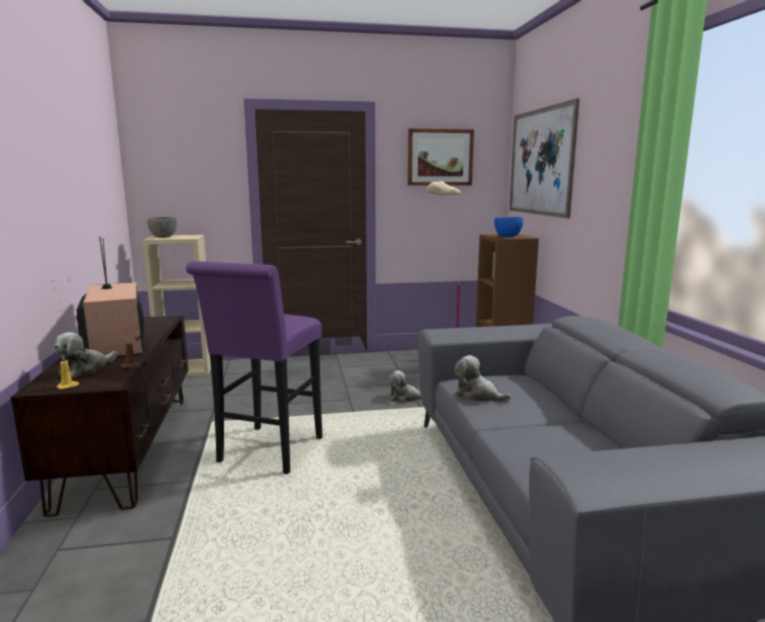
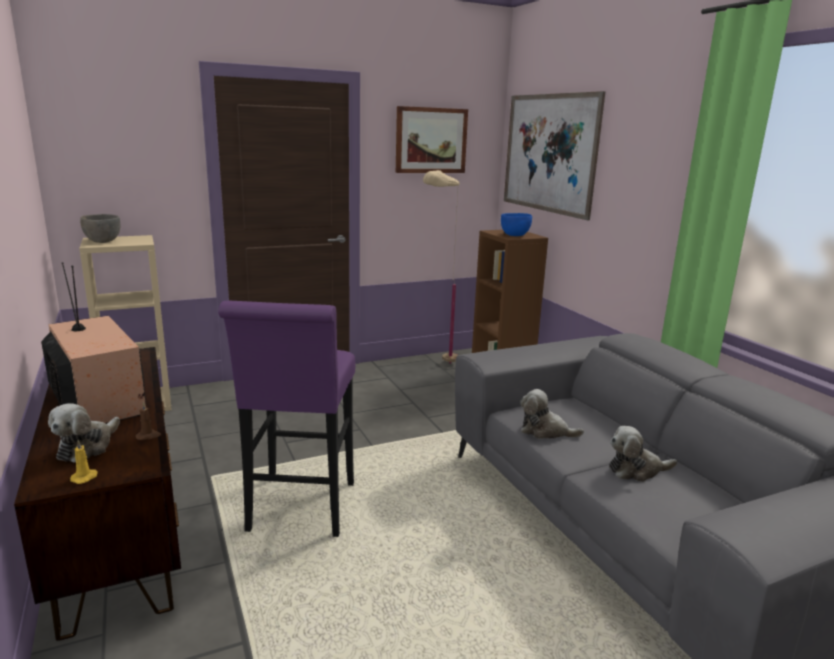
camera: 15 degrees left, 5 degrees up
plush toy [388,370,421,403] -> plush toy moved to [609,426,677,482]

